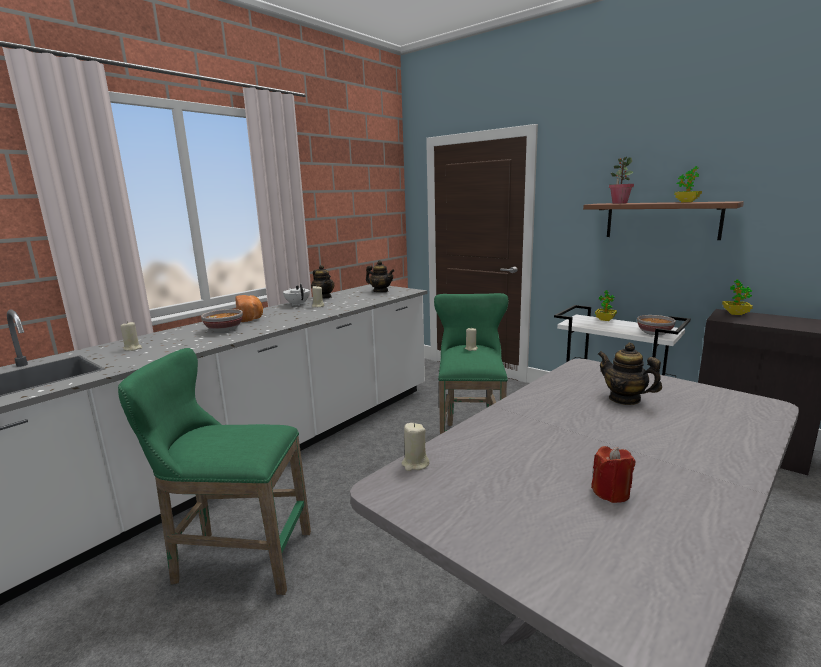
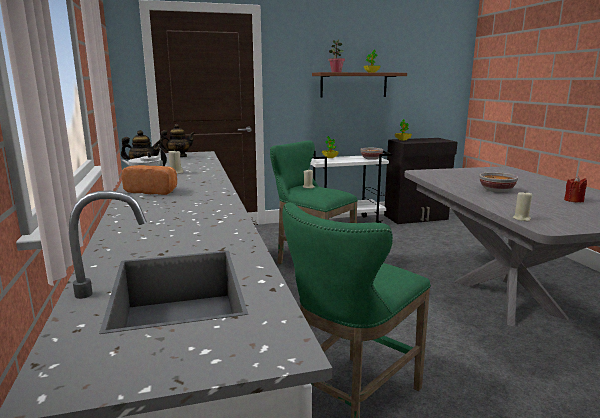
camera: 55 degrees left, 0 degrees up
beige candle [120,321,142,351] -> none
bowl [201,309,243,332] -> bowl moved to [479,172,518,192]
teapot [598,343,662,405] -> none

